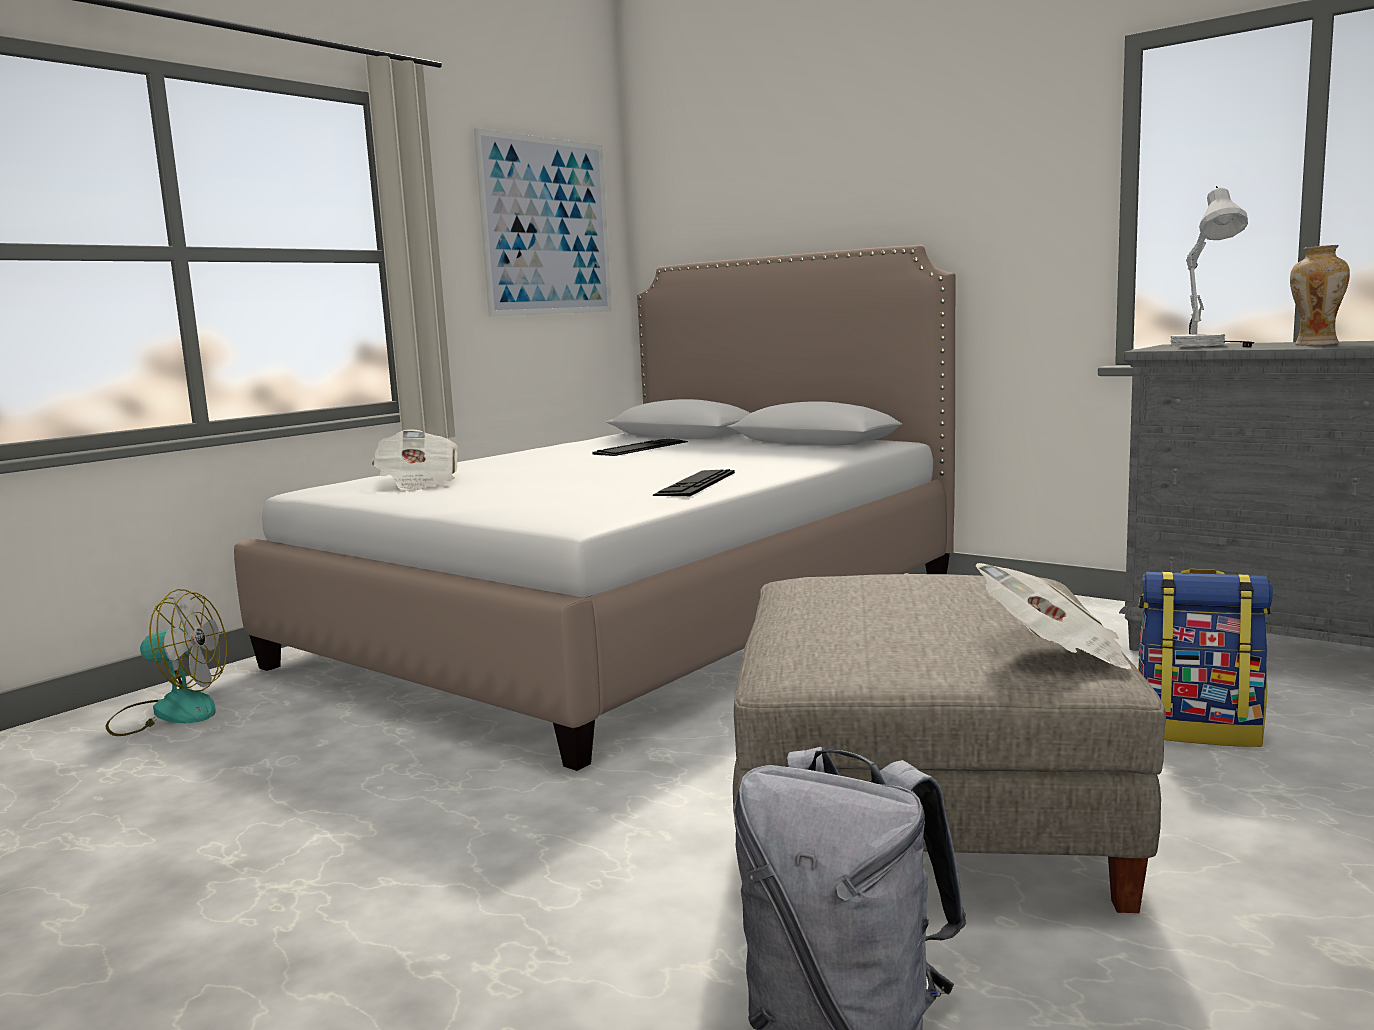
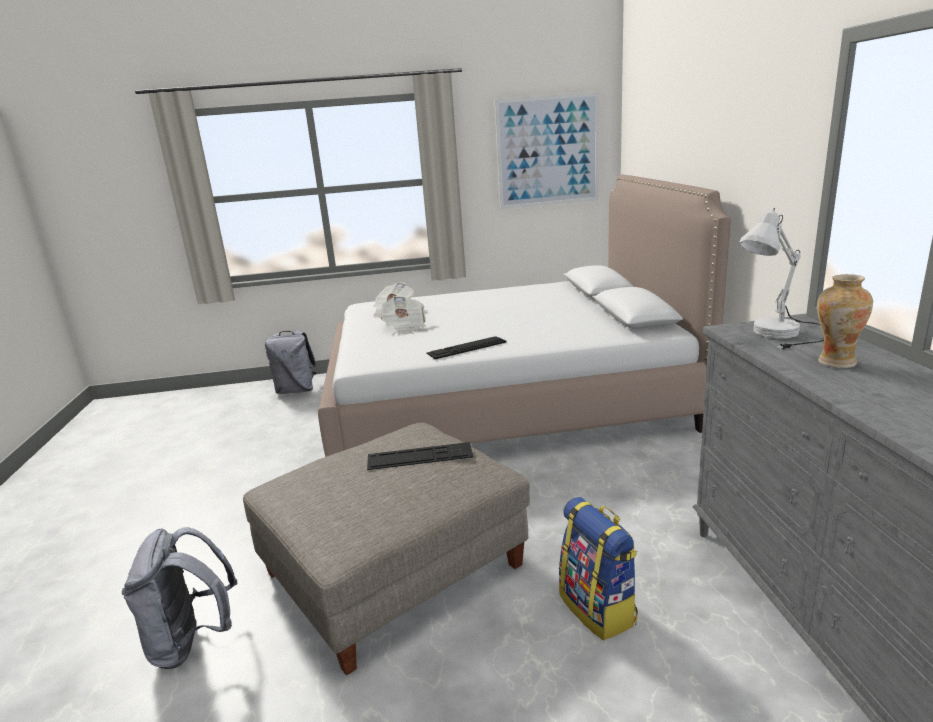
camera: 45 degrees right, 10 degrees up
fan [105,589,227,736] -> grey backpack [265,331,317,394]
keyboard [592,438,688,456] -> keyboard moved to [367,442,473,470]
newspaper [976,563,1131,669] -> newspaper moved to [380,296,426,335]

